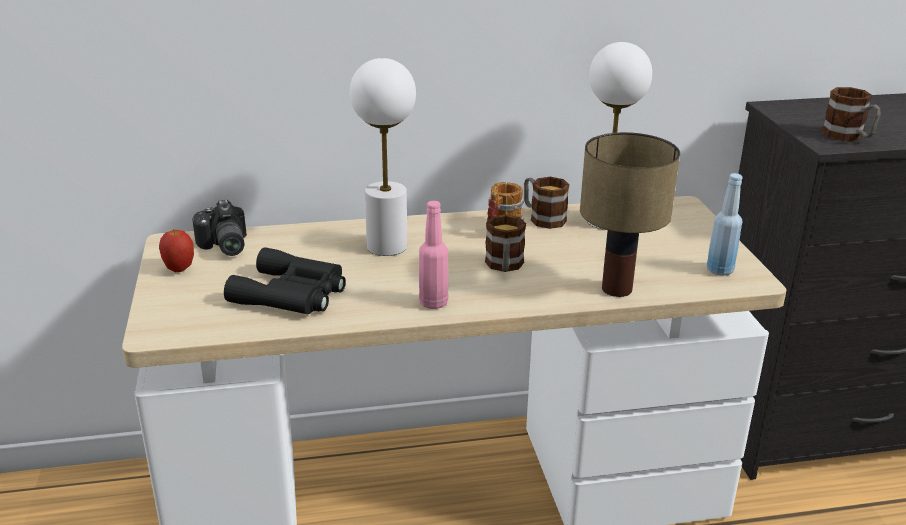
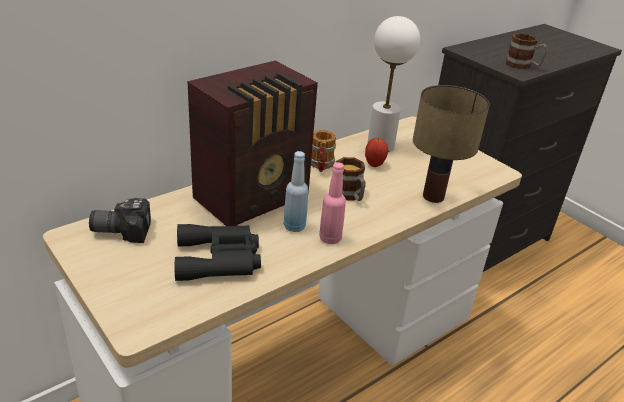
camera: 30 degrees left, 5 degrees up
apple [159,229,194,272] -> apple moved to [365,138,388,167]
camera [192,200,247,256] -> camera turned 135 degrees clockwise [89,198,151,243]
white table lamp [350,58,416,256] -> radio [187,61,318,226]
mug [524,177,570,229] -> none
blue bottle [707,173,742,276] -> blue bottle moved to [284,151,308,232]

